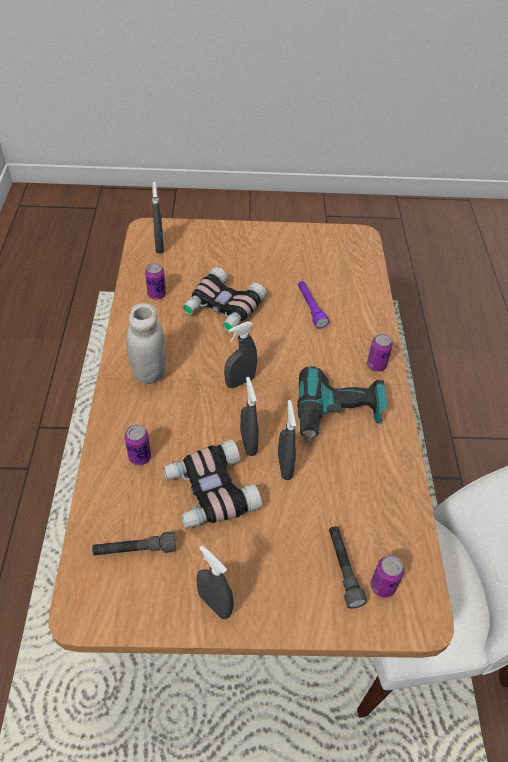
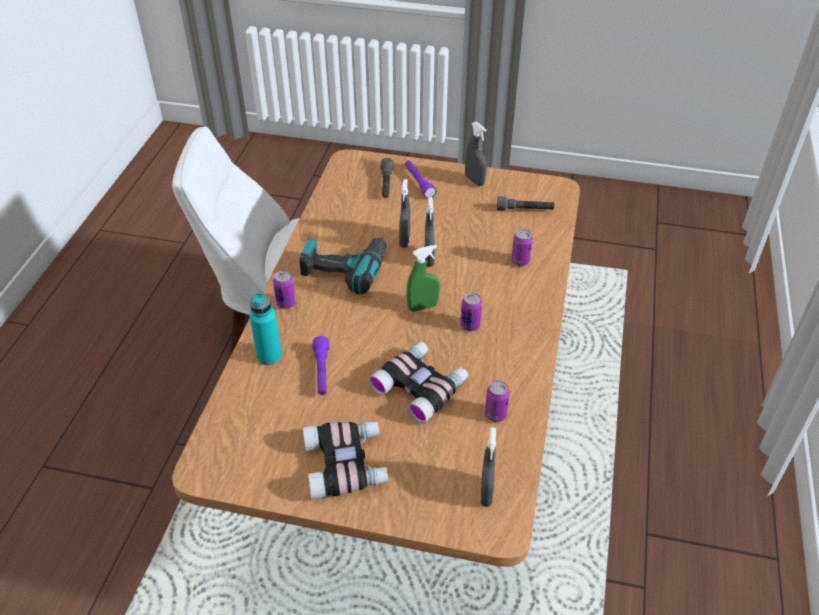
camera: 165 degrees left, 5 degrees down
white jar [126,303,167,384] -> none
binoculars [163,439,262,529] -> binoculars moved to [303,421,389,500]
grey spray bottle [224,322,257,388] -> green spray bottle [406,245,440,312]
can [371,555,404,598] -> can moved to [460,293,482,331]
none -> turquoise bottle [249,292,282,365]
none -> purple flashlight [405,161,437,198]

